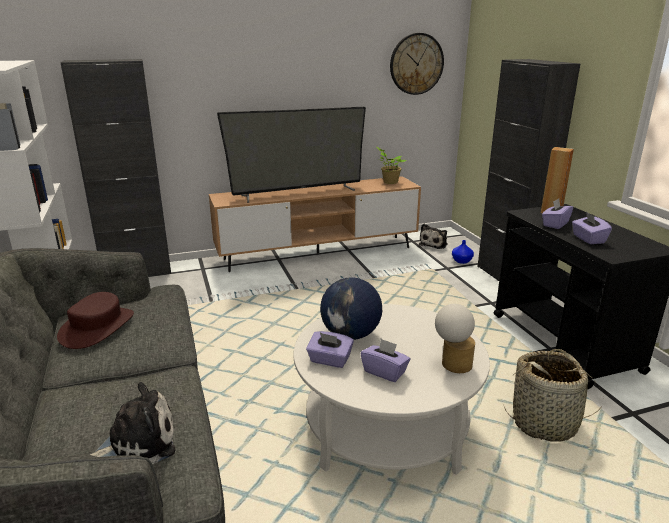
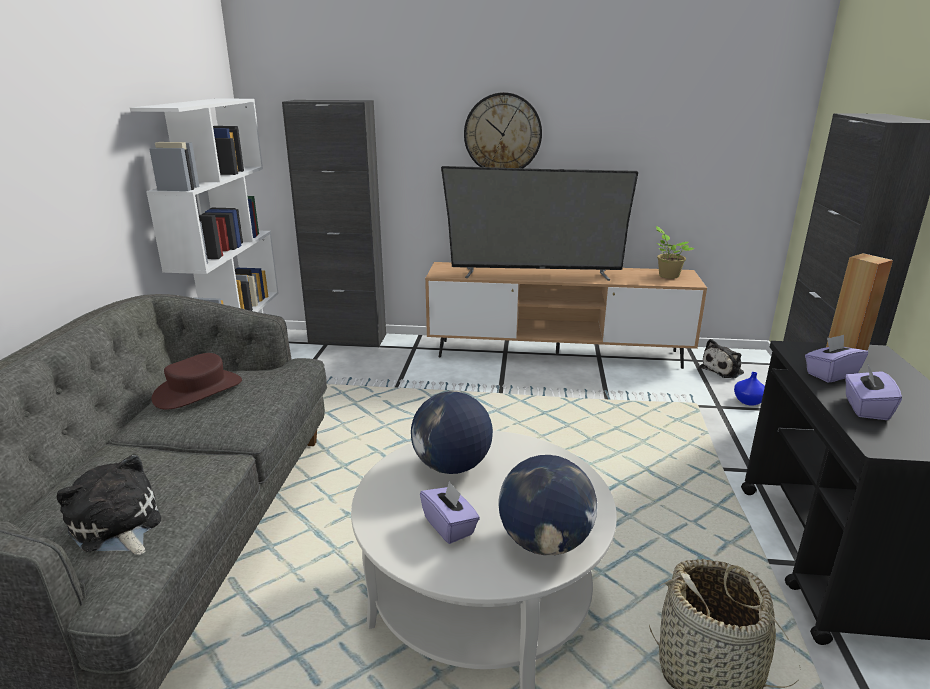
camera: 25 degrees right, 0 degrees up
plush toy [90,382,176,465] -> plush toy turned 135 degrees counterclockwise [57,454,161,555]
purple tissue box [306,331,354,368] -> none
wall clock [390,33,444,95] -> wall clock moved to [464,92,542,168]
table lamp [435,304,475,373] -> globe [498,455,597,555]

